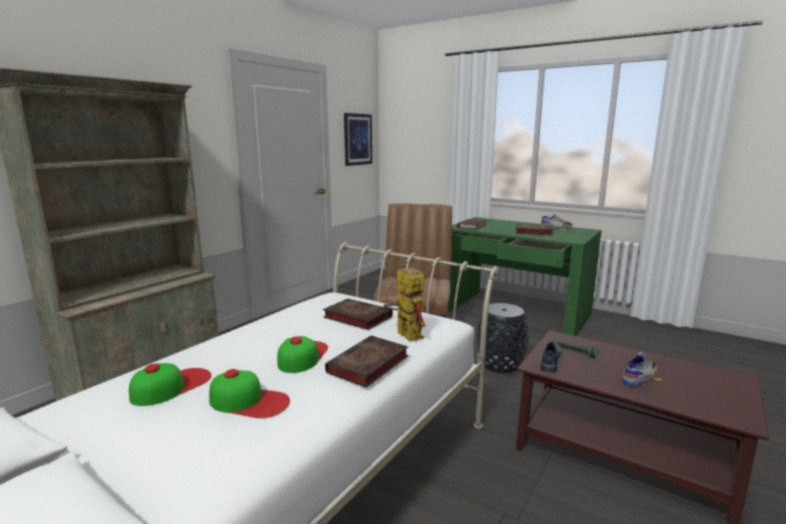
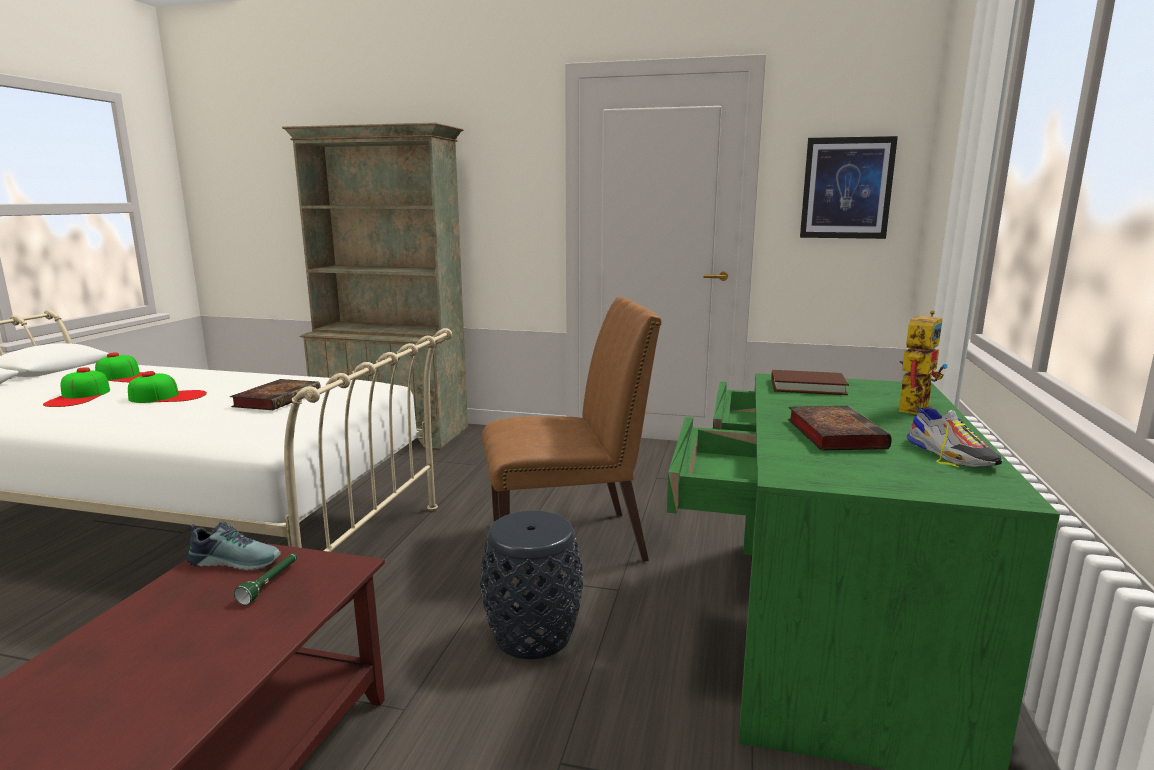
camera: 70 degrees right, 0 degrees up
book [325,335,409,388] -> none
toy robot [383,263,426,342] -> toy robot moved to [898,310,948,415]
shoe [621,352,662,387] -> none

